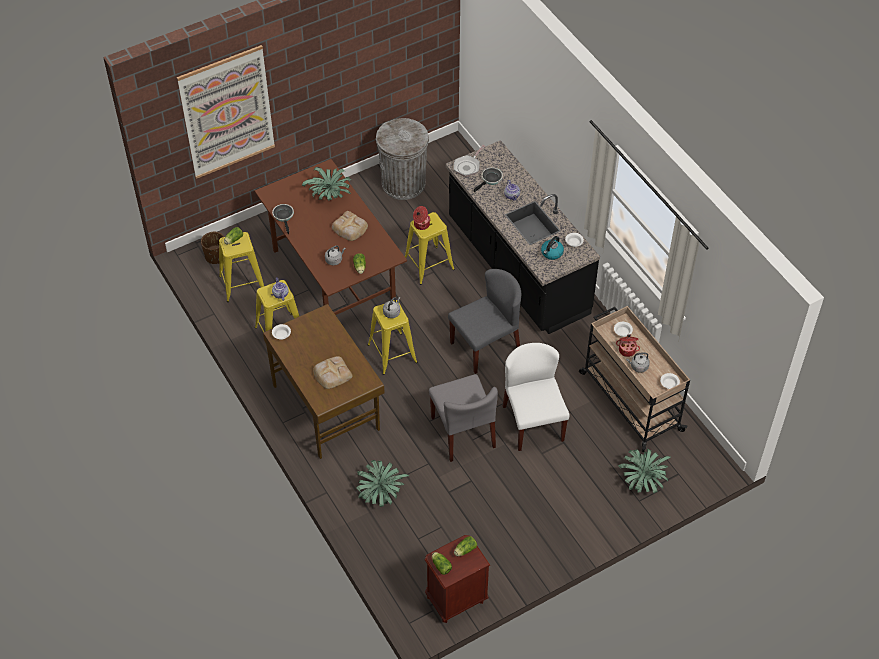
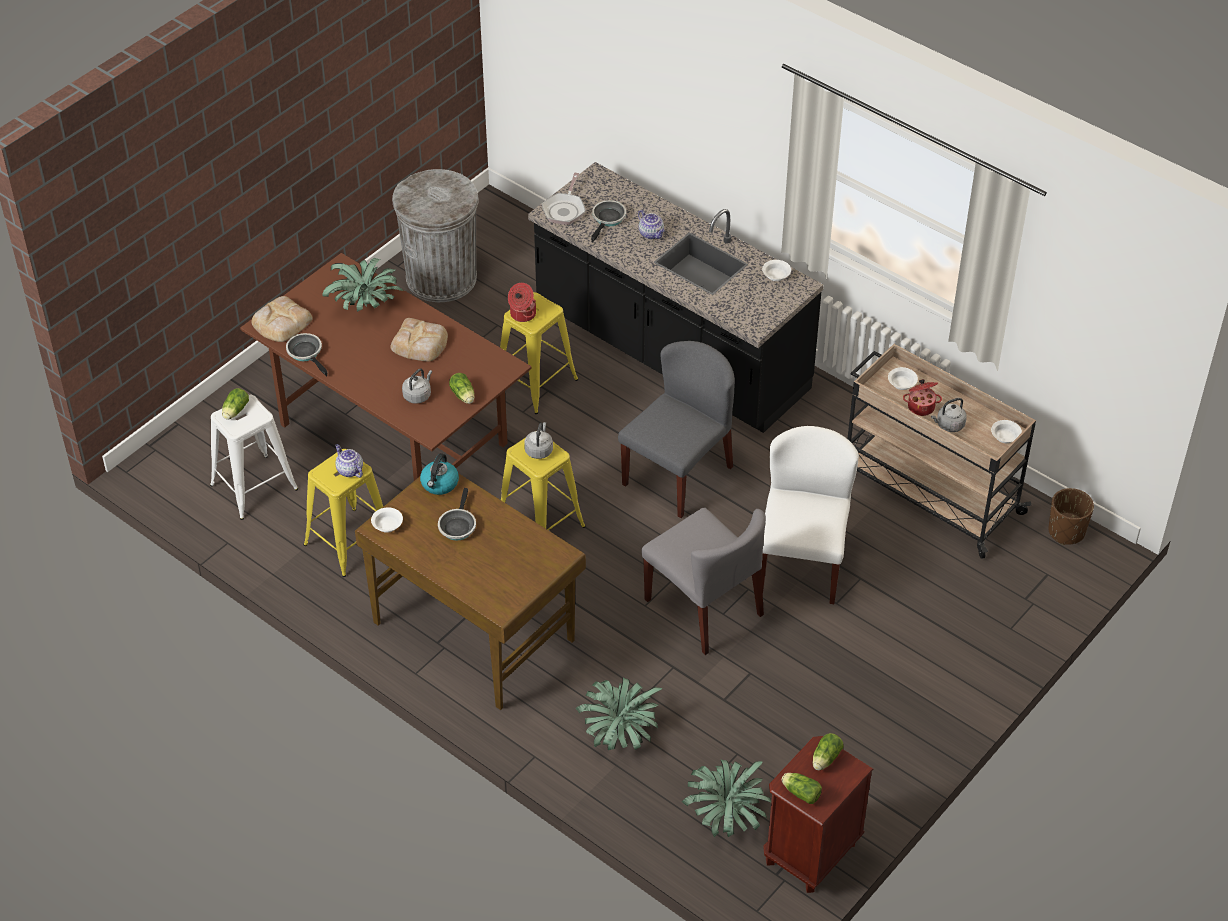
camera: 20 degrees left, 5 degrees down
picture [177,45,275,179] -> none
brown planter [201,232,224,264] -> brown planter moved to [1048,488,1094,545]
yellow stool [219,232,264,302] -> white stool [210,395,298,520]
bread [313,356,353,389] -> bread moved to [252,296,313,342]
white chair [503,343,570,451] -> white chair turned 45 degrees clockwise [761,426,859,604]
kettle [541,236,564,260] -> kettle moved to [420,453,459,495]
potted plant [618,449,671,493] -> potted plant moved to [682,759,771,837]
none -> frying pan [438,488,476,541]

